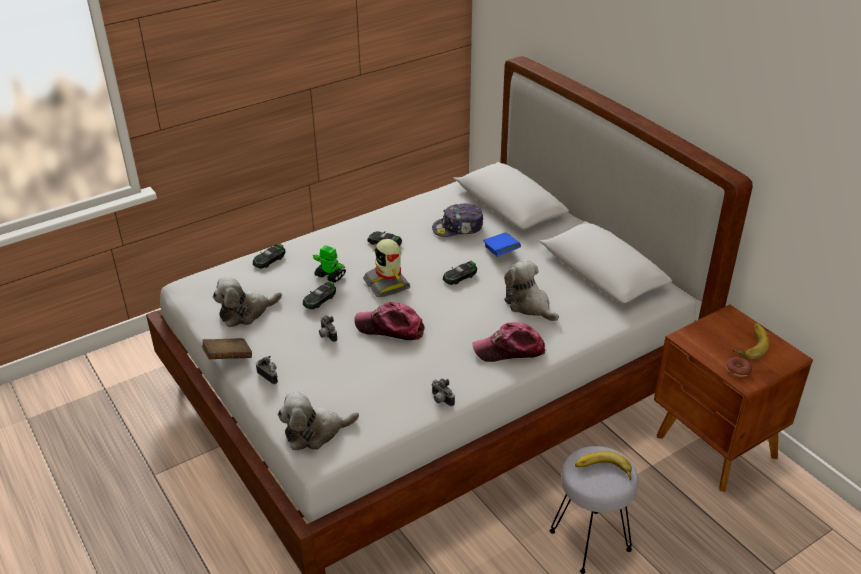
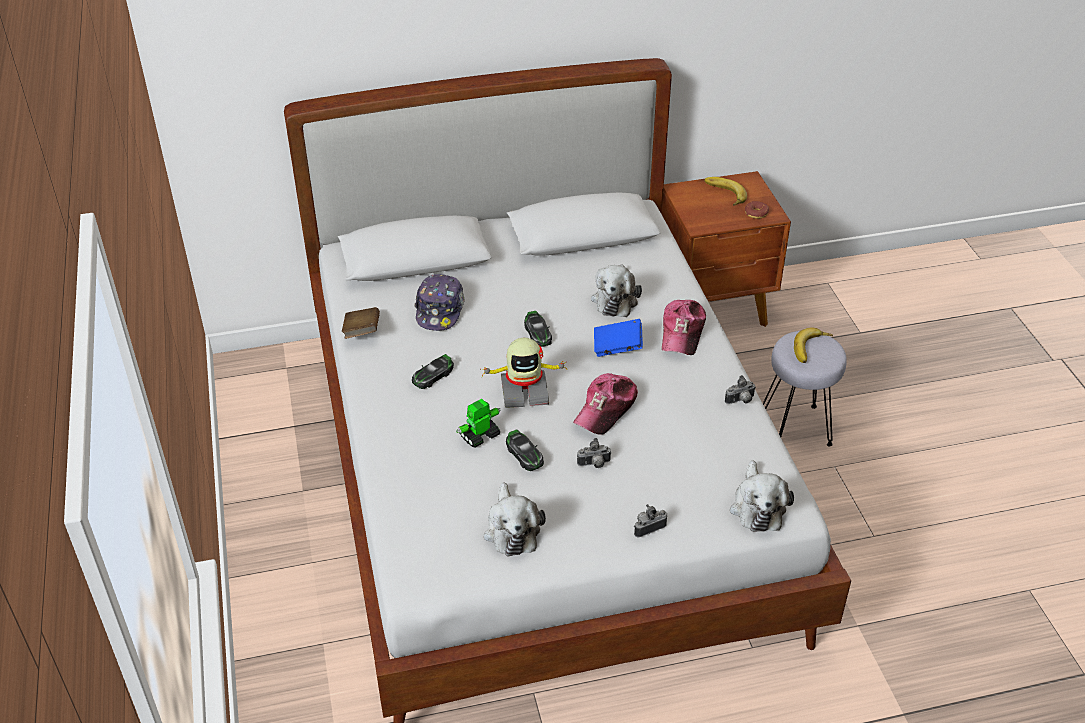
camera: 70 degrees left, 5 degrees up
brown book [201,338,252,359] -> brown book moved to [342,307,380,339]
toy car [253,243,285,269] -> none
blue book [483,233,521,257] -> blue book moved to [594,319,643,357]
plush toy [504,260,559,321] -> plush toy turned 60 degrees counterclockwise [591,264,642,317]

